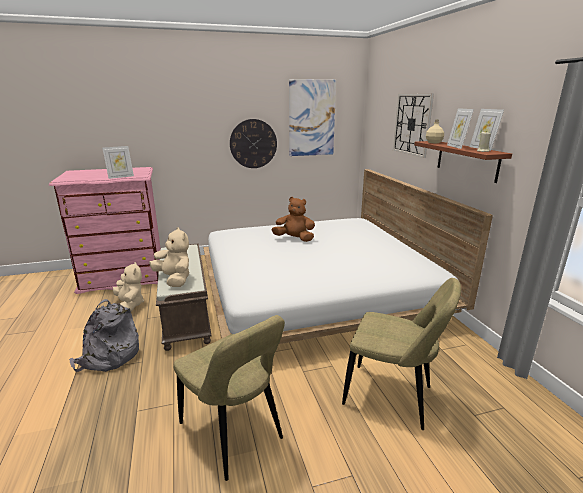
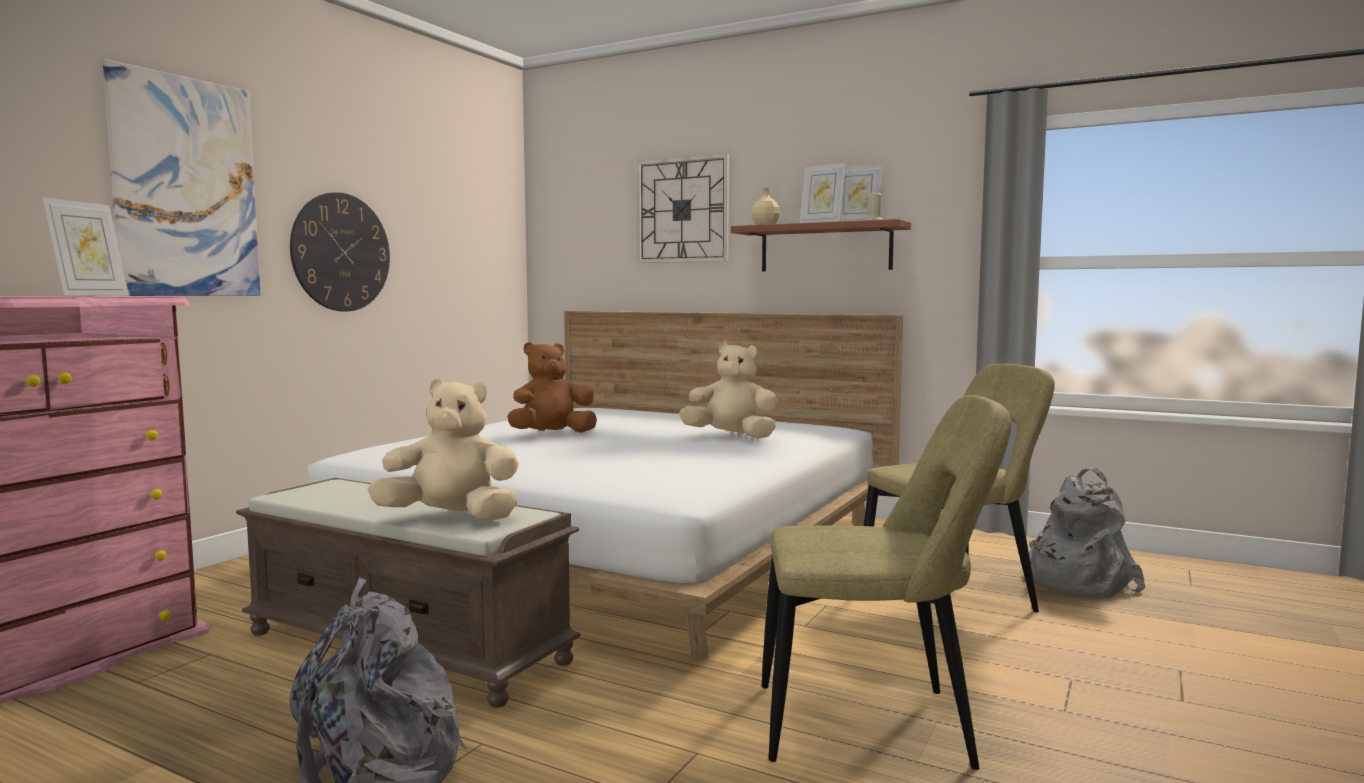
camera: 45 degrees left, 15 degrees down
beige plush toy [113,262,144,312] -> beige plush toy moved to [679,343,778,439]
picture [289,79,336,156] -> picture moved to [103,59,261,296]
none -> grey backpack [1029,467,1145,598]

